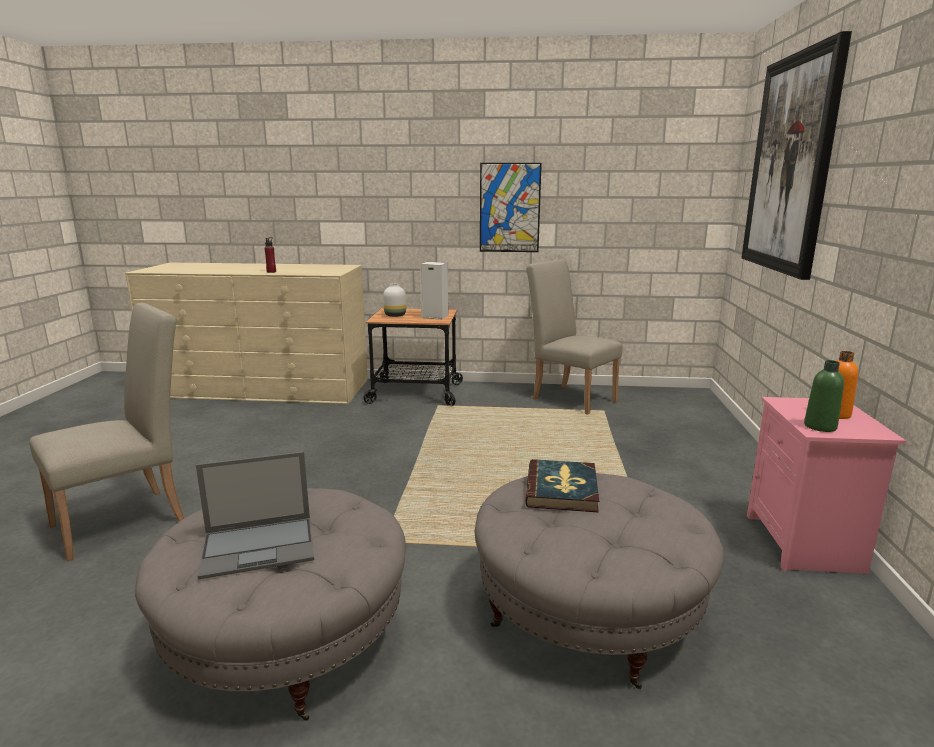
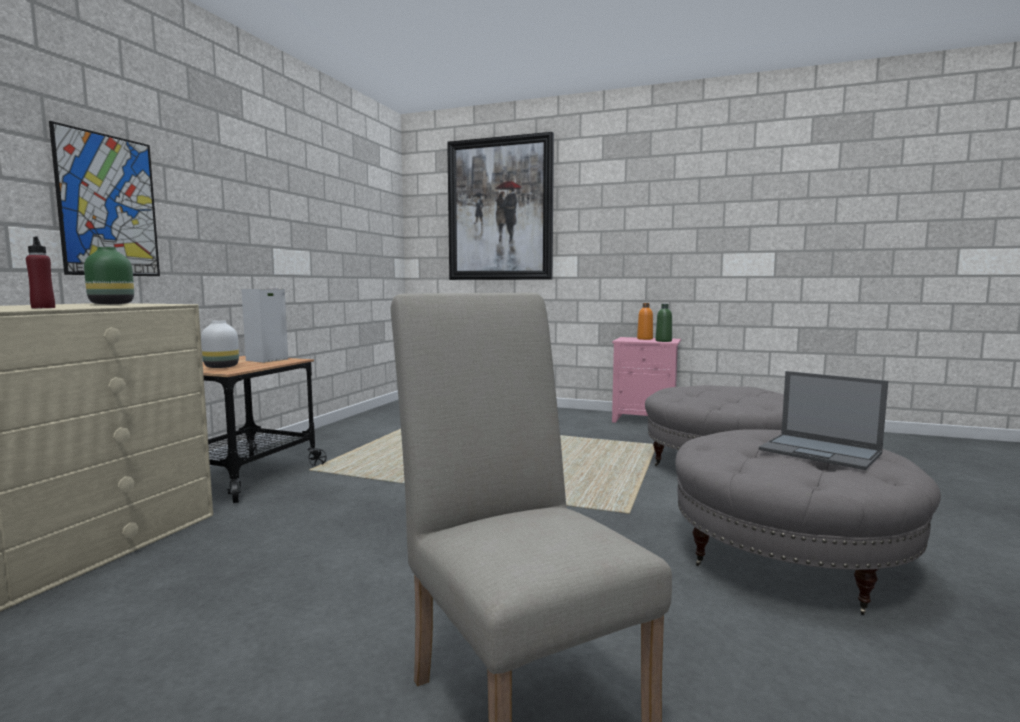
camera: 75 degrees left, 10 degrees down
laptop [196,451,314,580] -> laptop turned 135 degrees clockwise [759,371,888,470]
picture [480,163,542,252] -> picture moved to [49,121,160,276]
book [525,459,599,512] -> none
beige chair [526,259,623,415] -> none
none -> green vase [84,247,134,304]

